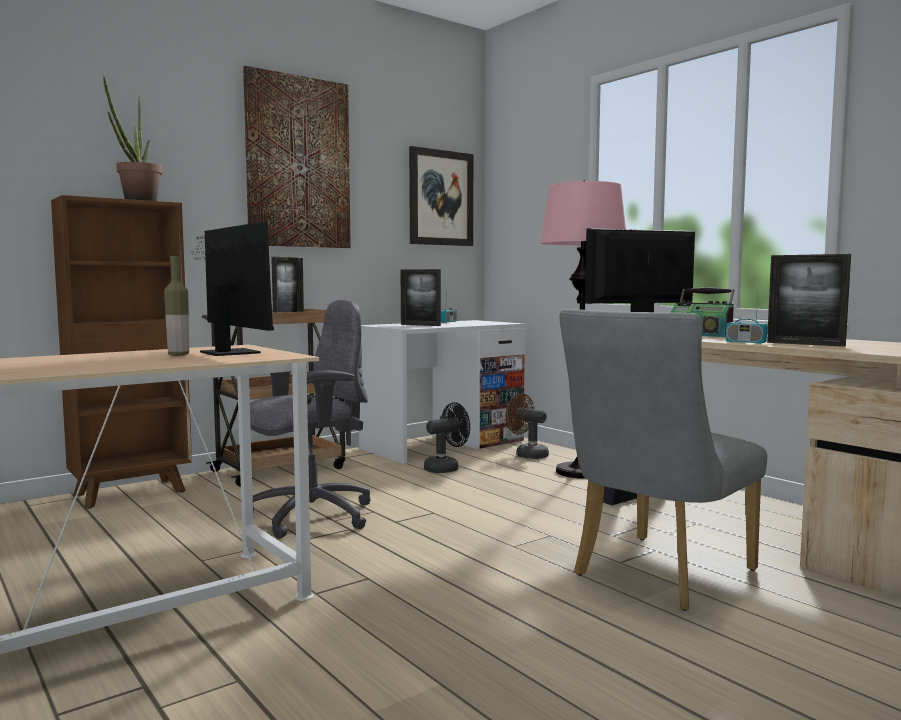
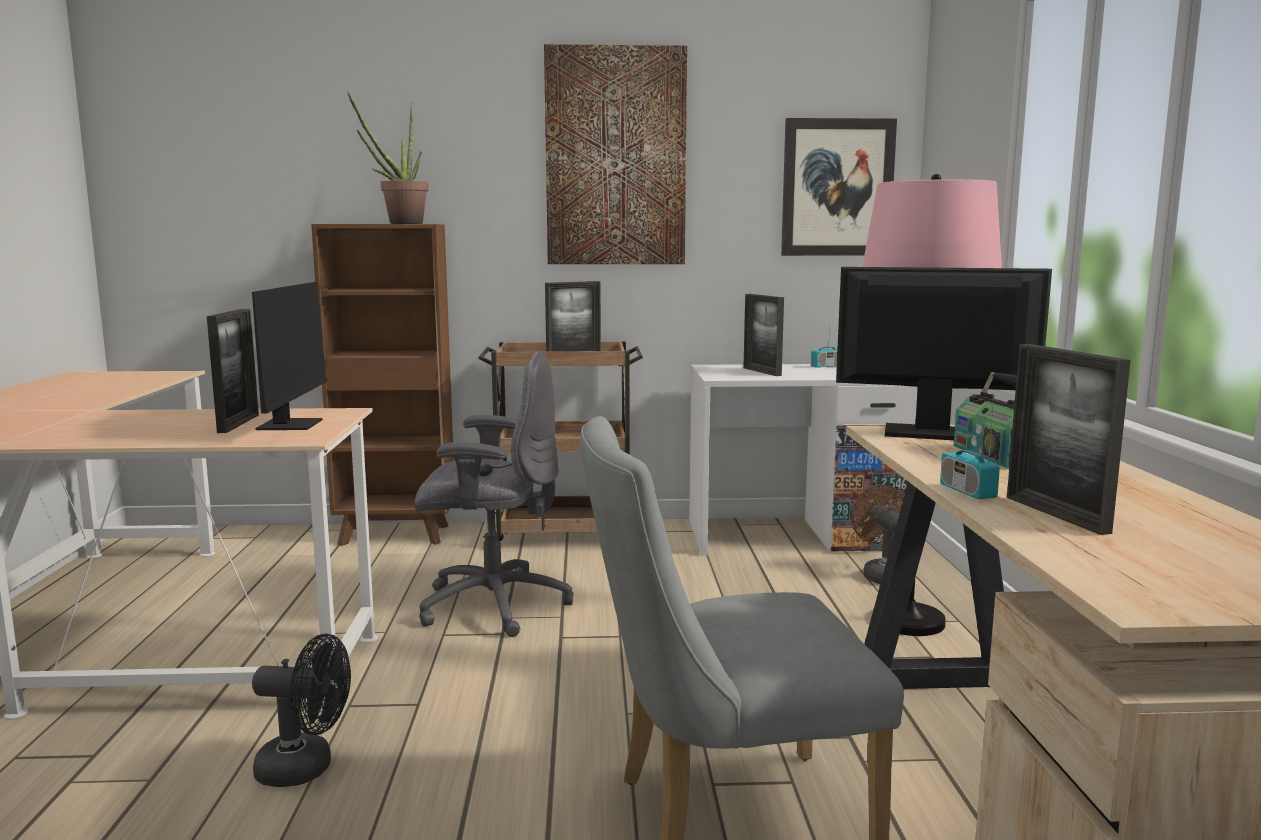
camera: 35 degrees right, 5 degrees up
bottle [164,256,189,356] -> picture frame [207,309,259,433]
black fan [424,402,470,473] -> black fan moved to [252,634,351,787]

